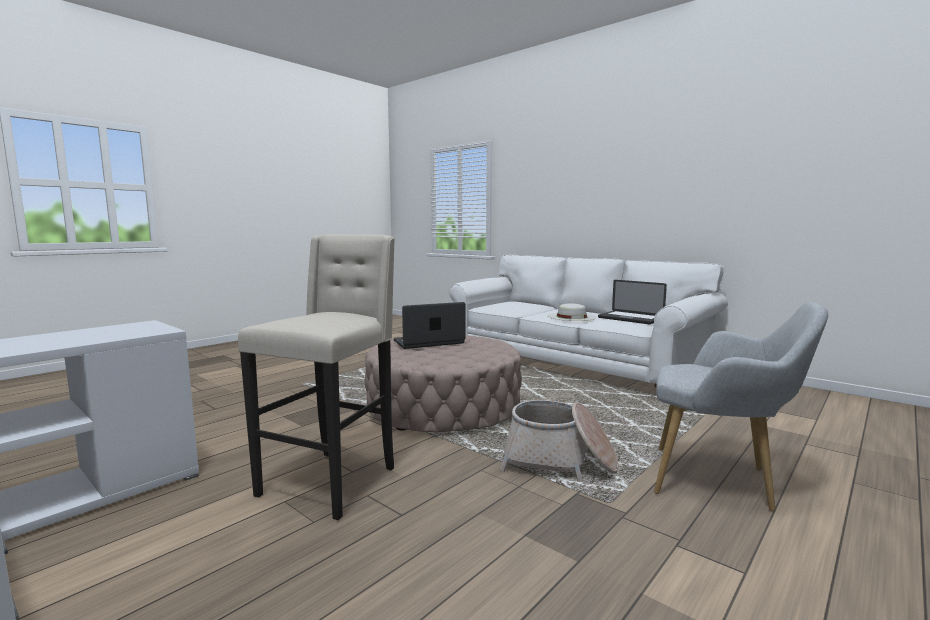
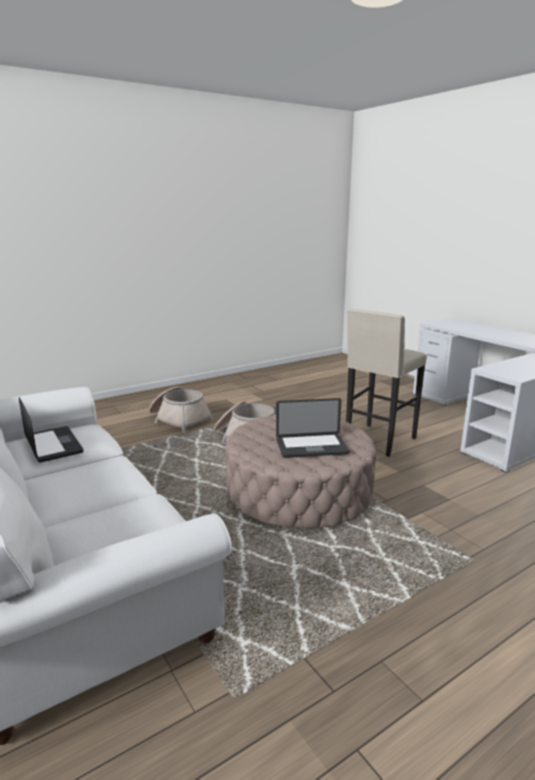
camera: 165 degrees left, 10 degrees up
white hat [548,303,596,321] -> none
grey armchair [654,302,828,511] -> basket [149,386,214,433]

